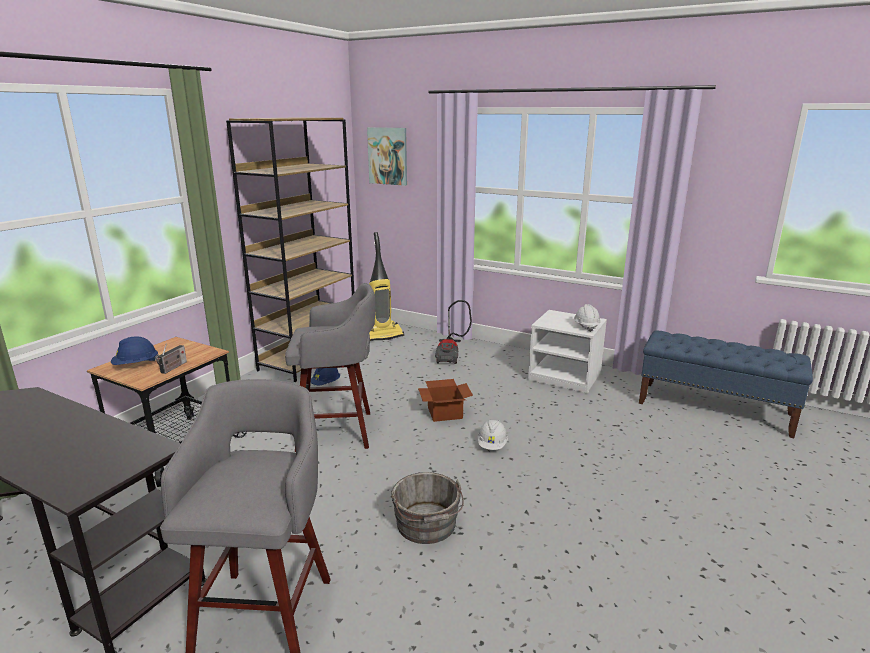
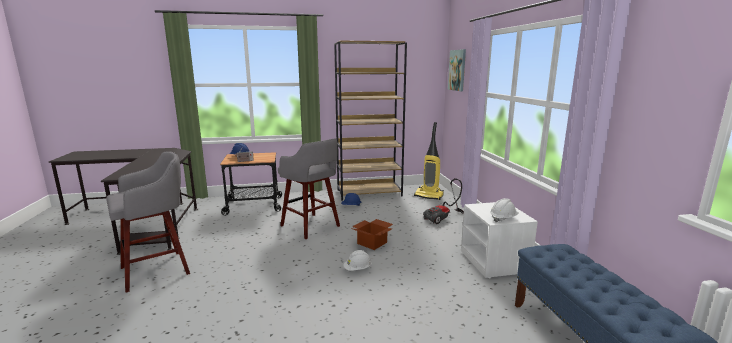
camera: 50 degrees right, 5 degrees down
grey bucket [391,472,464,544] -> none

